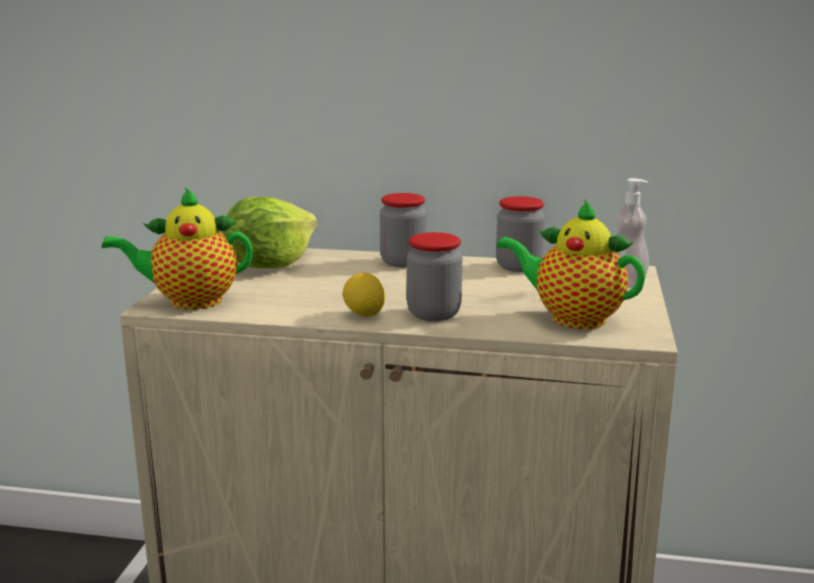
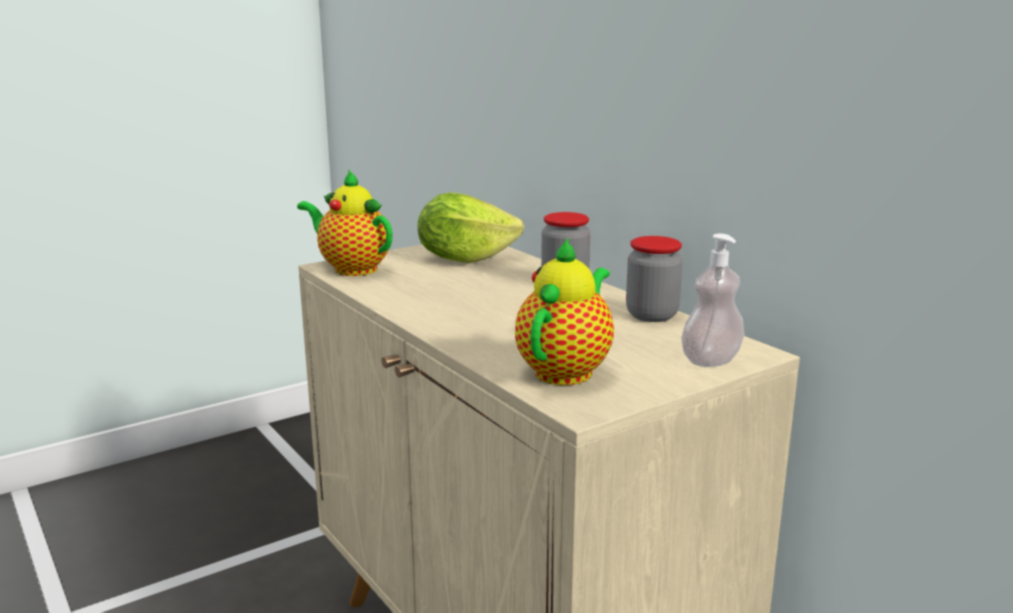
camera: 45 degrees right, 0 degrees up
lemon [343,273,385,317] -> none
jar [407,232,462,321] -> none
teapot [496,199,645,329] -> teapot turned 45 degrees clockwise [515,237,614,385]

